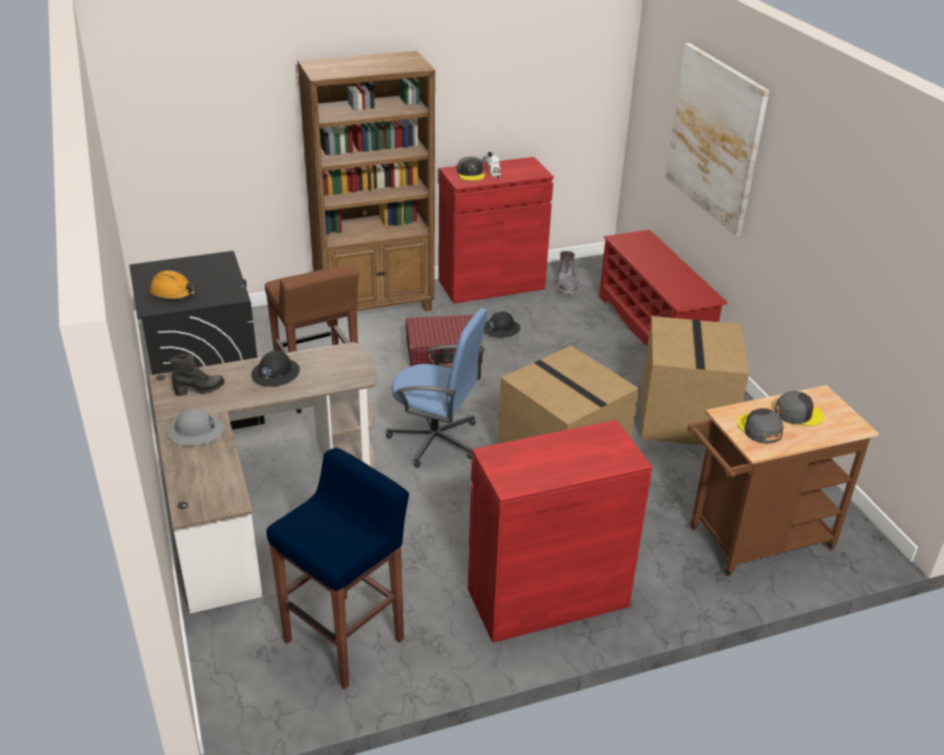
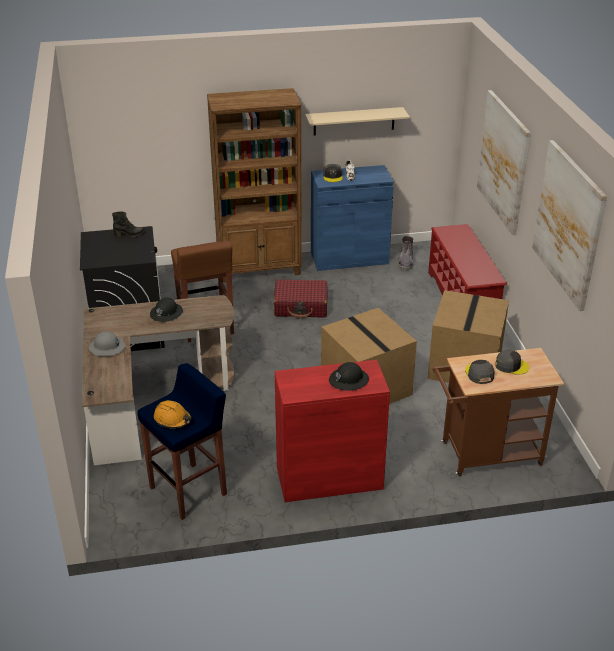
camera: 10 degrees right, 0 degrees up
orange hard hat [150,270,197,300] -> orange hard hat moved to [154,400,192,429]
black boot [170,354,225,396] -> black boot moved to [112,211,145,237]
blue office chair [386,308,487,468] -> none
red cabinet [438,157,554,304] -> blue cabinet [311,165,394,271]
black hard hat [483,311,520,338] -> black hard hat moved to [329,362,369,391]
none -> beige shelf [305,107,410,136]
none -> picture [532,140,607,311]

